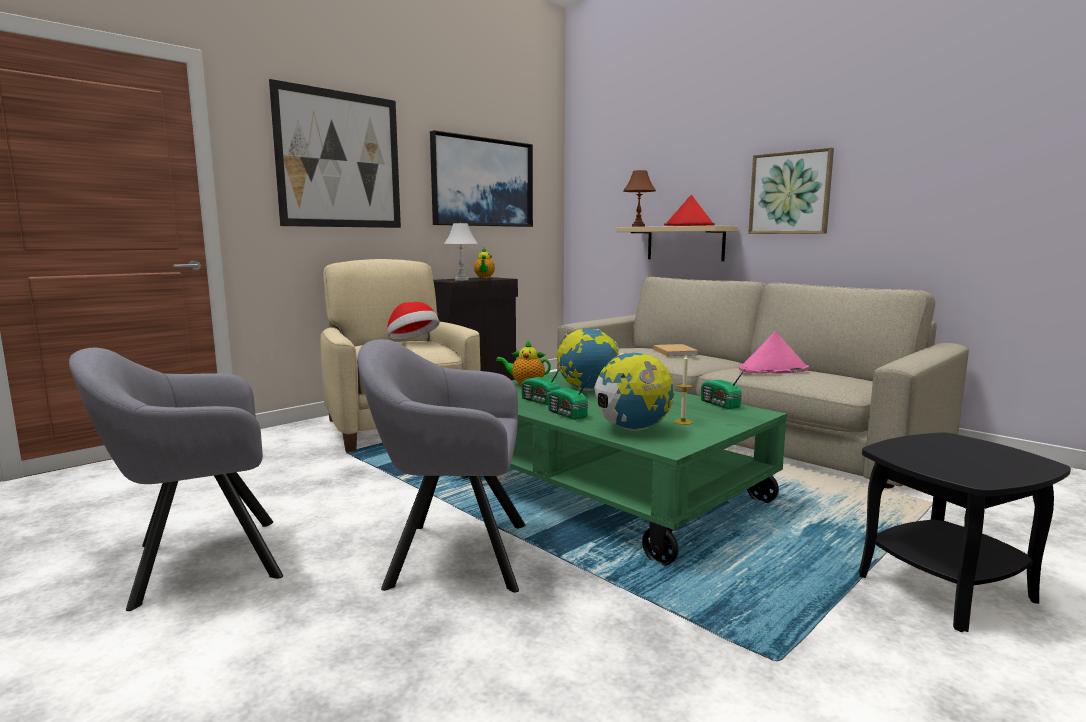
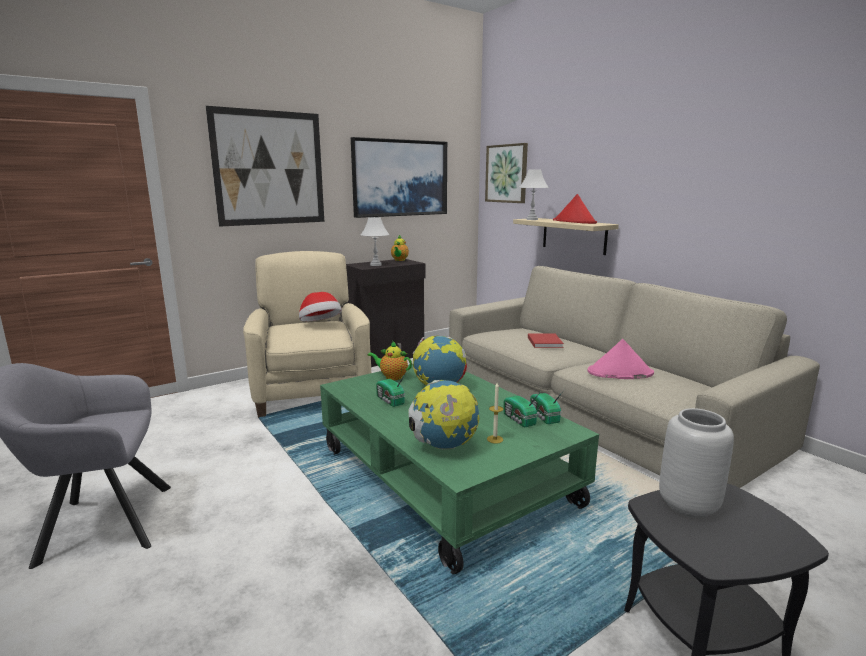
camera: 10 degrees right, 5 degrees up
grey armchair [358,339,526,592] -> none
radio [548,375,591,420] -> radio moved to [503,391,541,427]
brown table lamp [623,170,656,227] -> white table lamp [519,169,549,220]
beige book [653,344,699,356] -> red book [528,333,564,348]
picture [748,148,834,234] -> picture moved to [485,143,528,203]
none -> grey vase [659,408,734,518]

